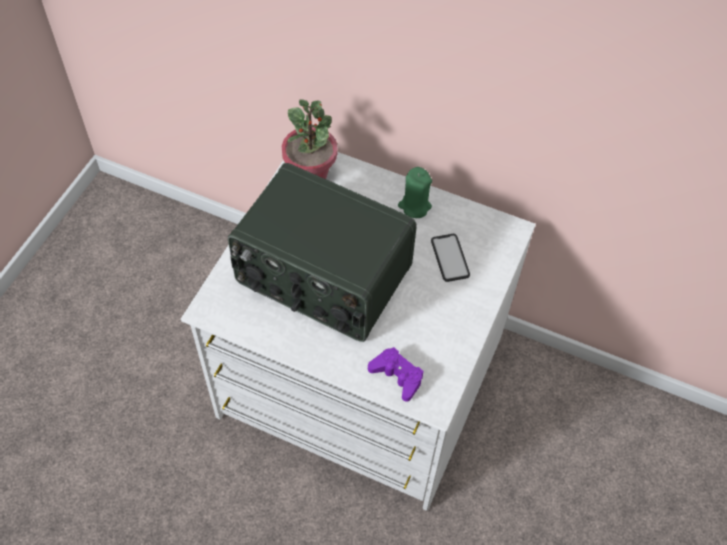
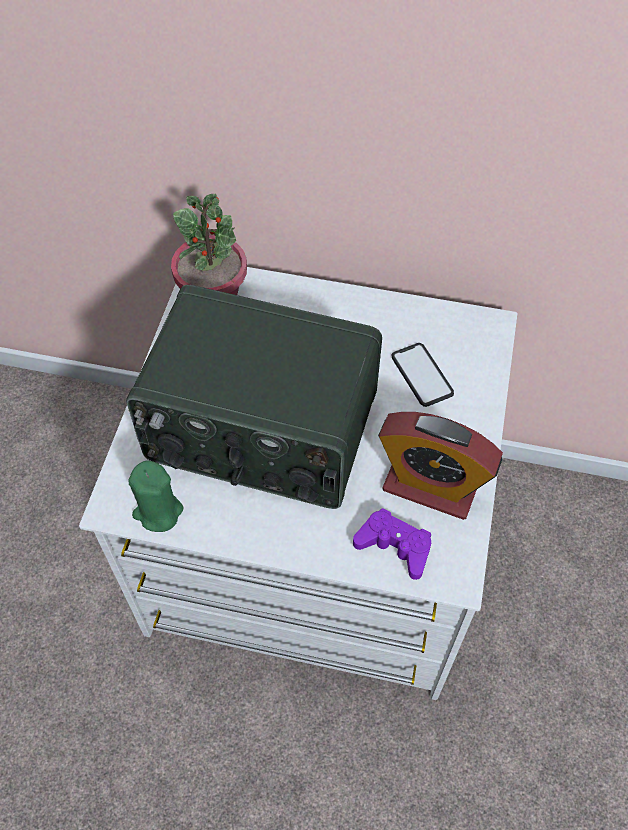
camera: 10 degrees left, 0 degrees up
green candle [398,167,432,218] -> green candle moved to [128,460,184,532]
none -> alarm clock [378,412,503,520]

